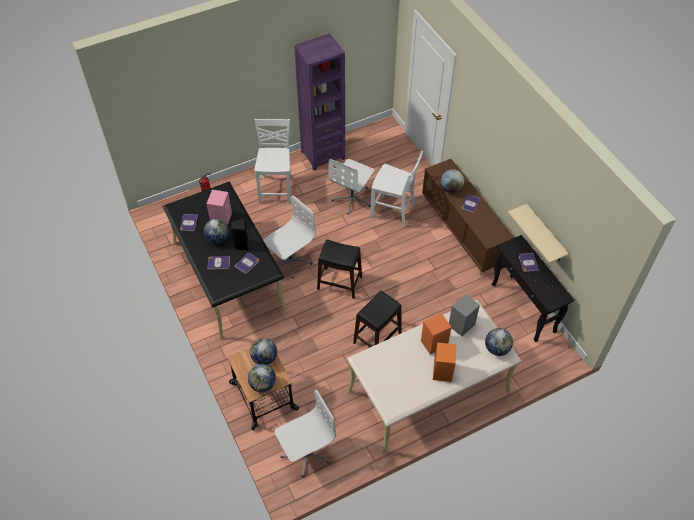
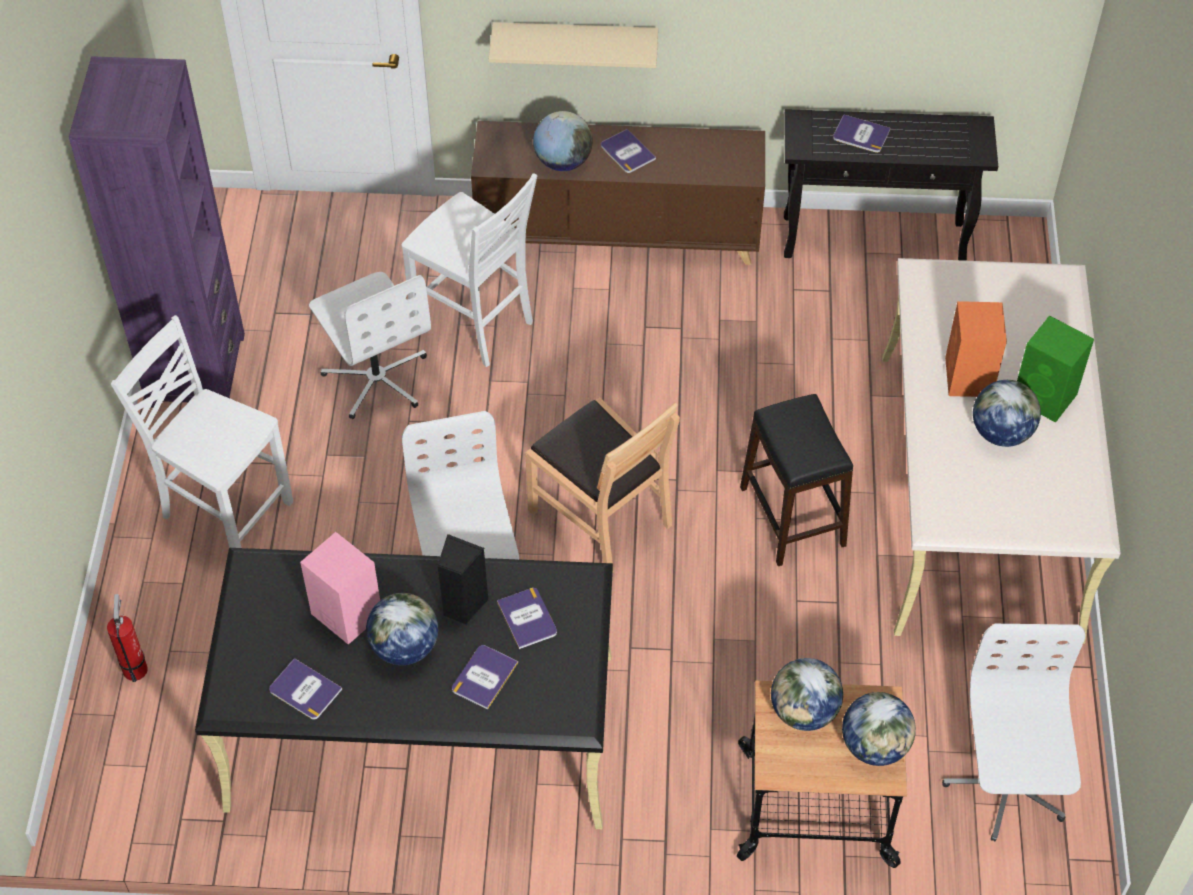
camera: 60 degrees left, 0 degrees up
black stool [317,239,362,299] -> brown chair [525,397,680,572]
white chair [370,151,423,228] -> white chair turned 75 degrees clockwise [401,173,537,367]
orange speaker [433,342,457,382] -> green speaker [1017,315,1094,423]
grey speaker [449,294,480,337] -> none
globe [485,328,513,356] -> globe moved to [973,380,1041,447]
beige shelf [508,204,569,263] -> beige shelf moved to [489,22,658,68]

